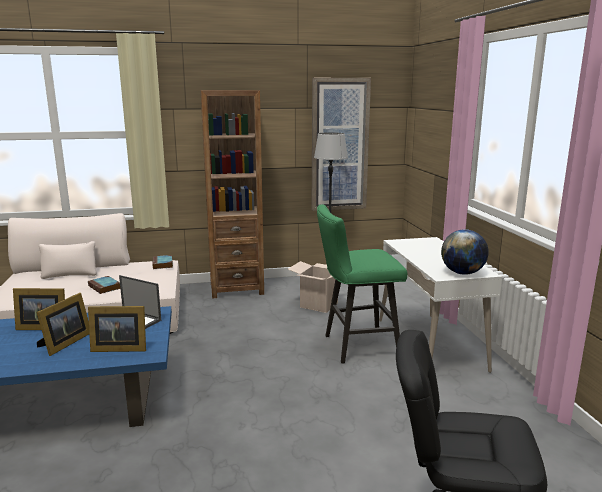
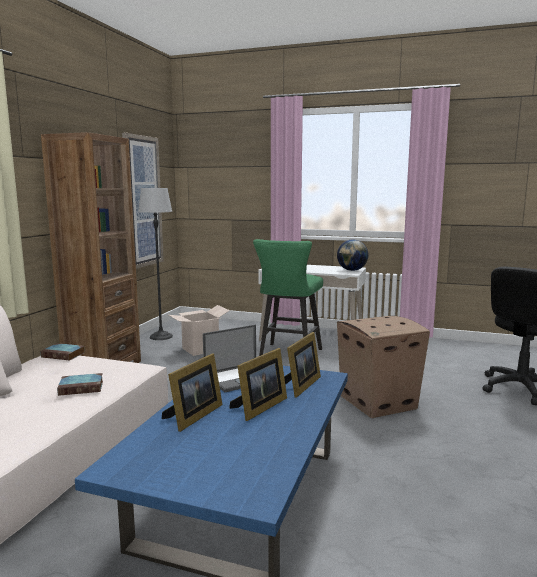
camera: 60 degrees left, 5 degrees down
picture frame [36,293,89,356] -> picture frame turned 75 degrees clockwise [229,348,287,421]
none -> cardboard box [337,316,430,418]

